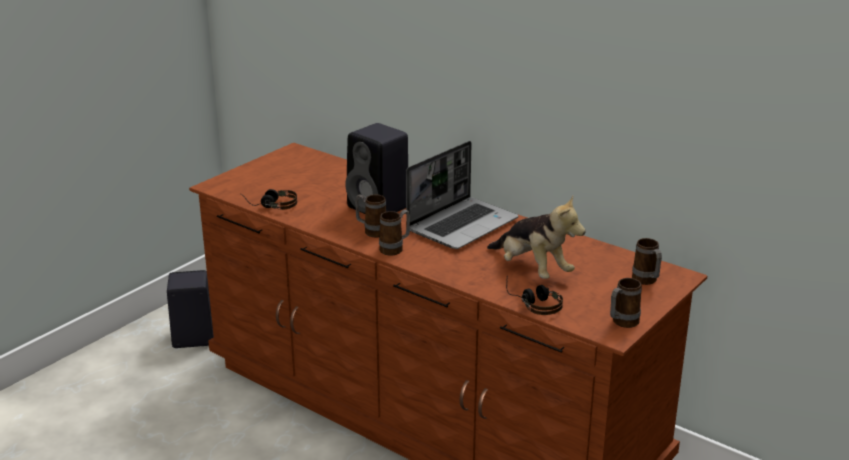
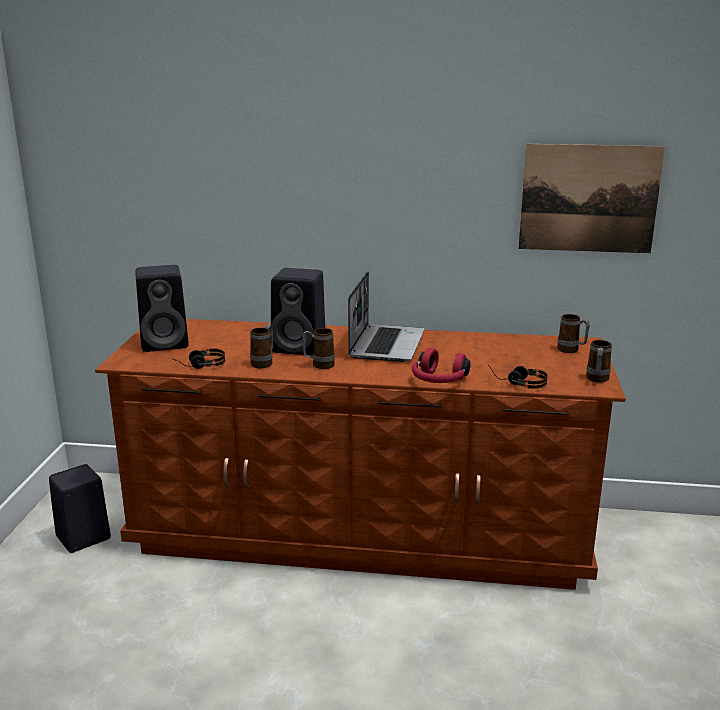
camera: 30 degrees left, 5 degrees down
mug [379,209,410,256] -> mug moved to [250,324,273,368]
plush toy [487,196,586,279] -> none
none -> black speaker [135,265,189,352]
none -> red headphones [412,348,470,383]
none -> picture [519,144,665,253]

